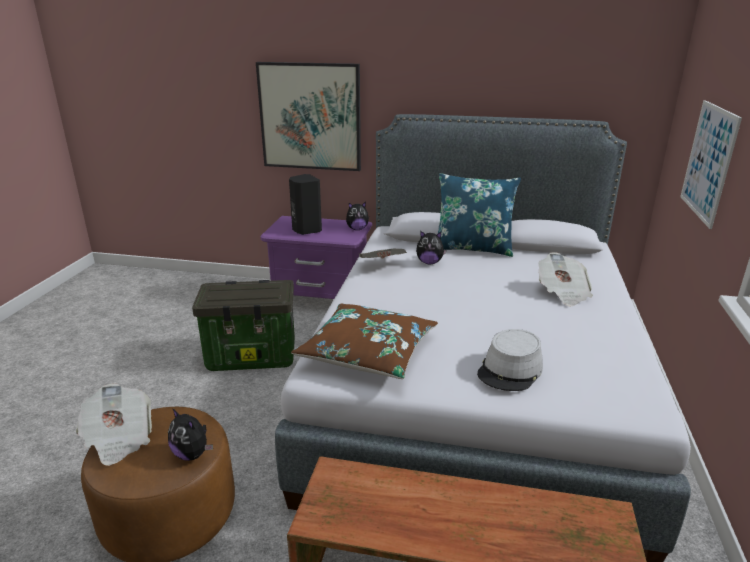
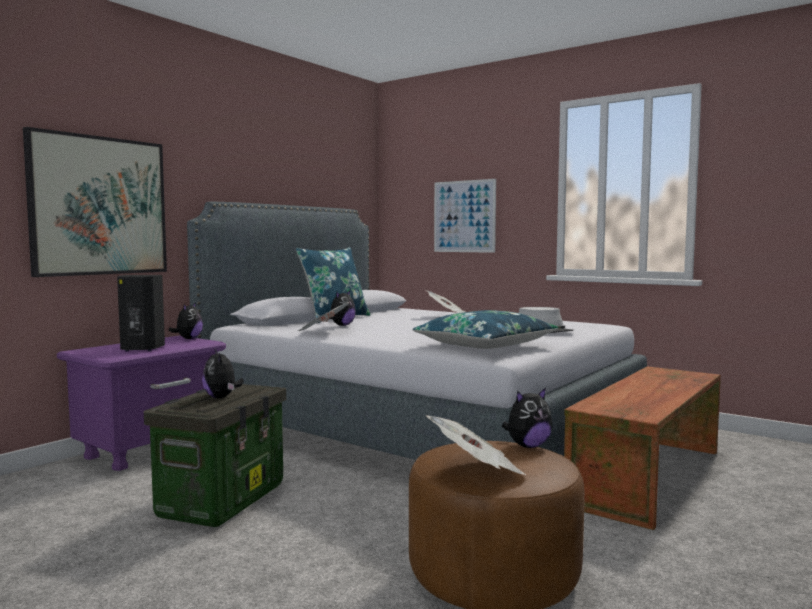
camera: 65 degrees left, 20 degrees down
brown pillow [291,304,438,379] -> blue pillow [412,310,559,349]
none -> plush toy [202,349,244,398]

